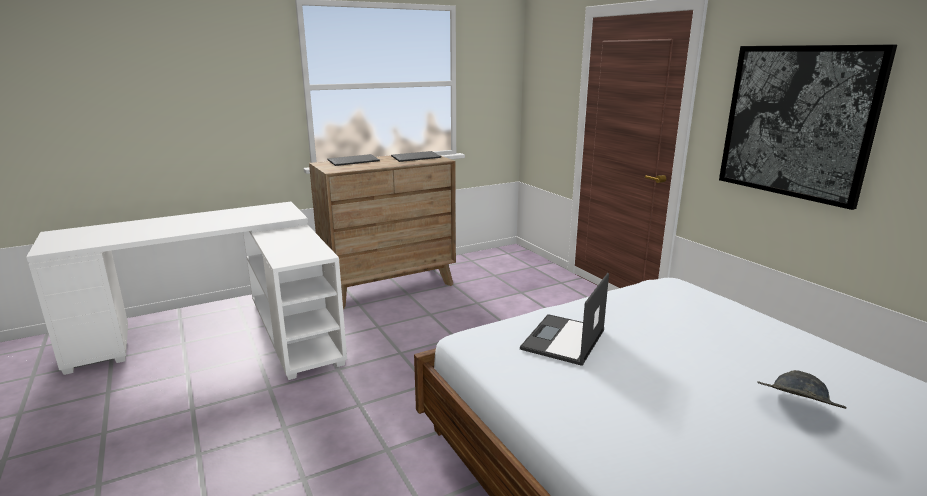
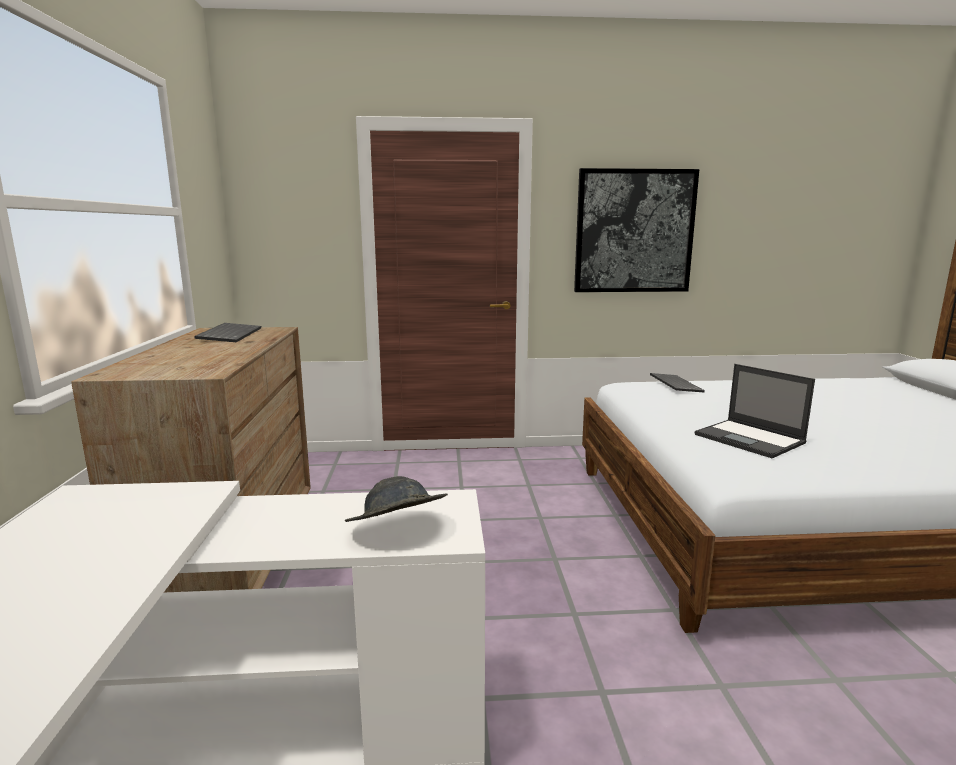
camera: 65 degrees left, 5 degrees down
keyboard [327,154,380,166] -> keyboard moved to [650,373,705,392]
grey hat [757,370,846,409] -> grey hat moved to [345,476,448,522]

